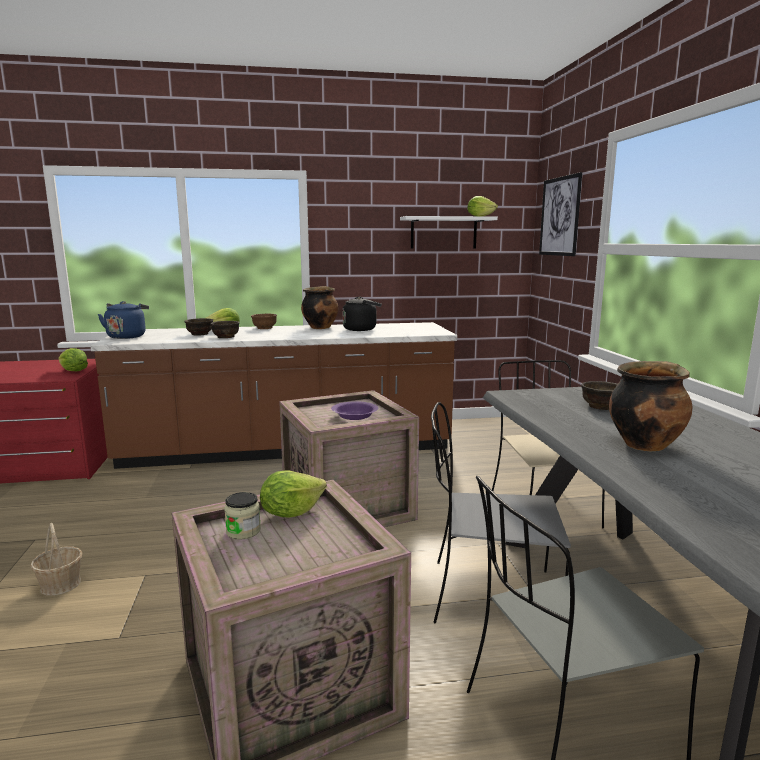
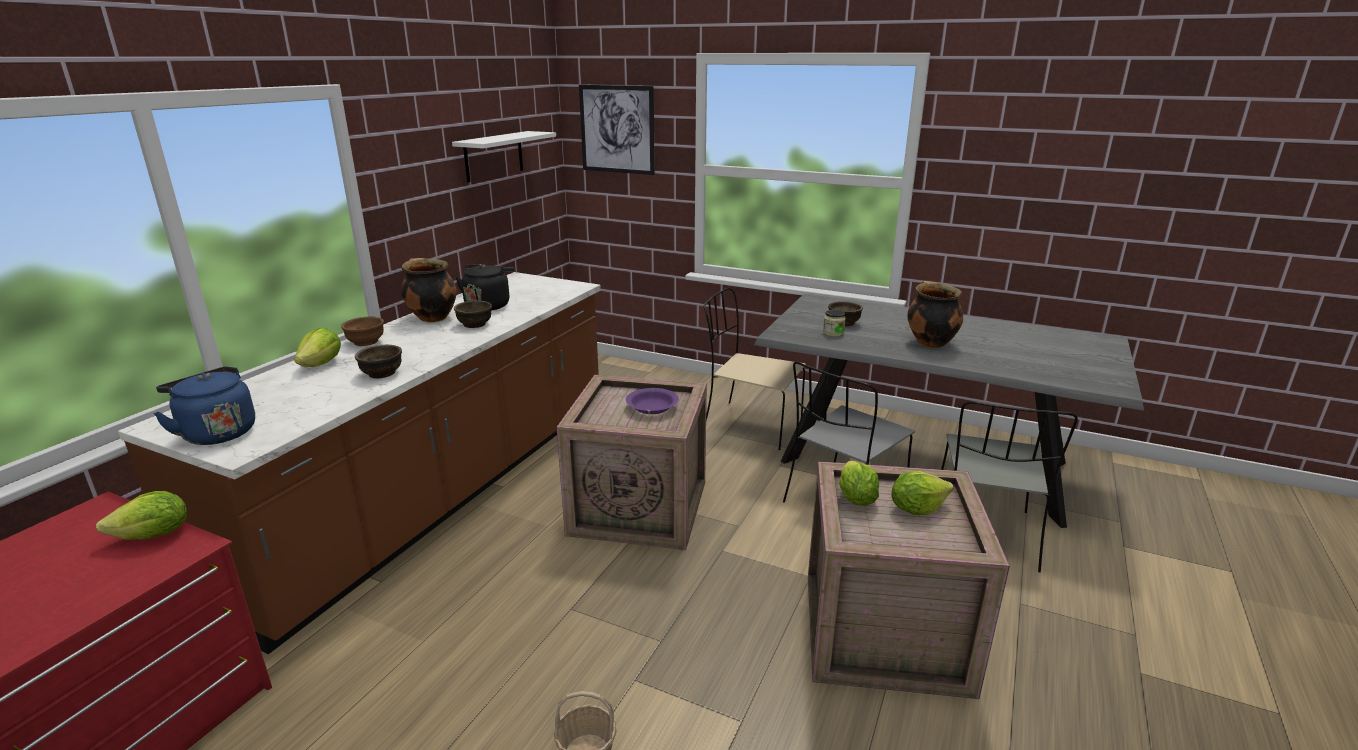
camera: 55 degrees left, 10 degrees up
brown bowl [185,318,213,336] -> brown bowl moved to [454,301,492,328]
jar [224,492,261,539] -> jar moved to [823,310,846,337]
lettuce [467,196,498,216] -> lettuce moved to [892,471,954,515]

